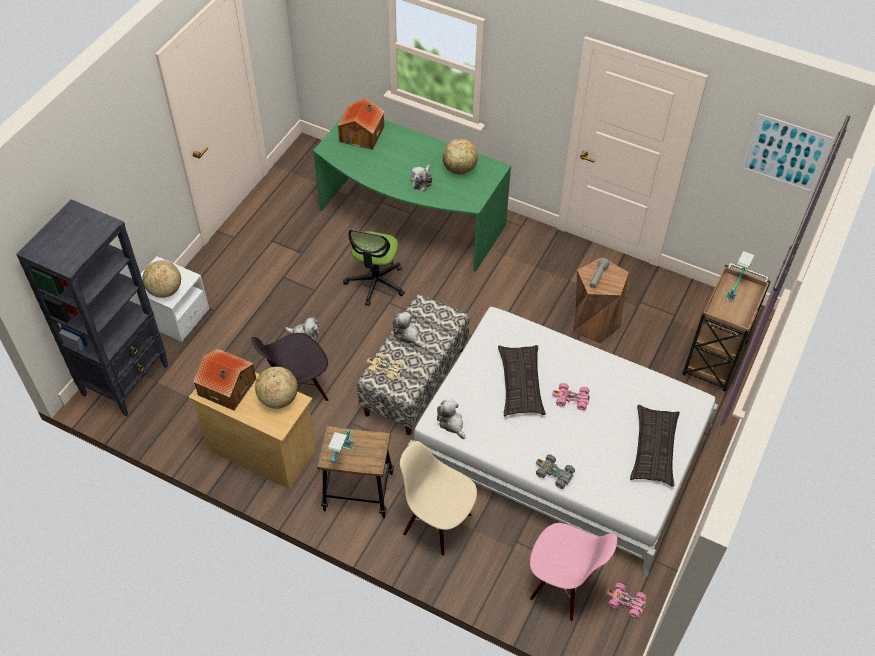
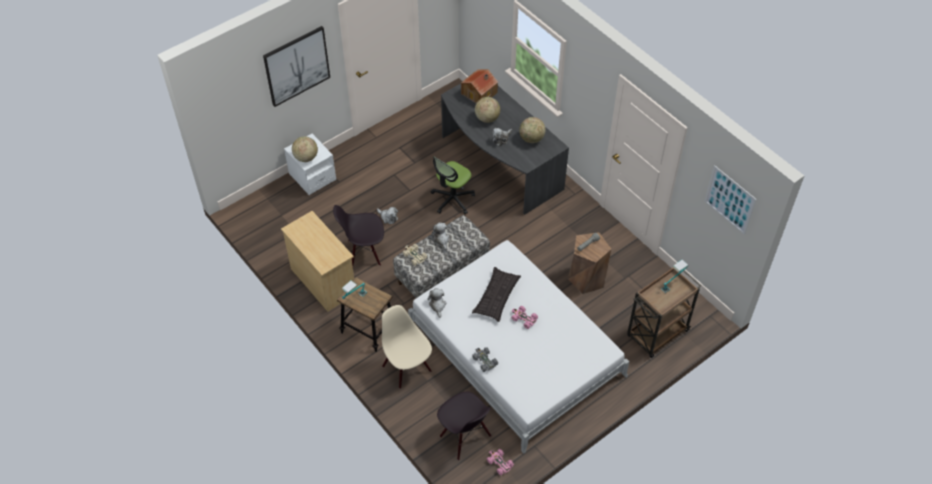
camera: 25 degrees right, 0 degrees up
black bookcase [16,199,168,416] -> none
toy house [193,349,256,411] -> none
globe [255,367,298,409] -> globe moved to [475,97,500,123]
green desk [313,117,511,272] -> grey desk [441,84,569,215]
pink chair [530,523,617,621] -> black chair [437,392,491,460]
pillow [630,405,680,487] -> none
none -> picture [263,26,330,107]

